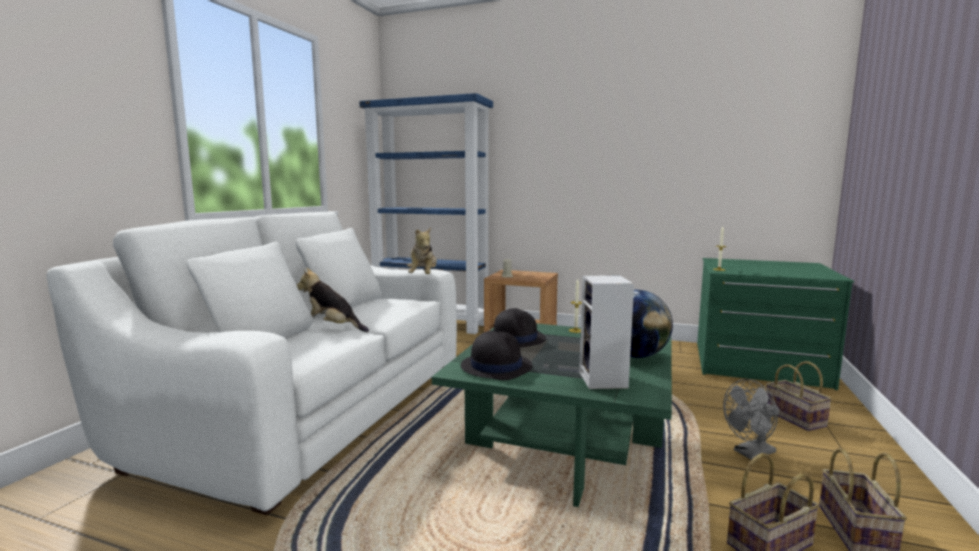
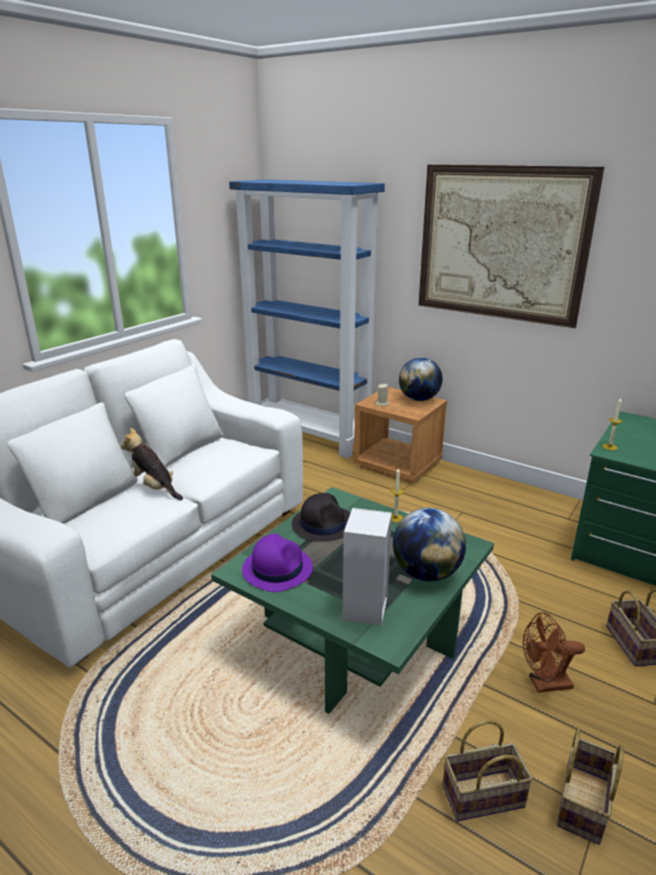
camera: 15 degrees right, 15 degrees up
plush toy [407,227,437,274] -> none
black hat [461,330,533,380] -> purple hat [242,534,313,592]
grey fan [723,379,780,460] -> brown fan [523,612,585,693]
none -> globe [399,357,443,401]
none -> picture [418,165,604,328]

